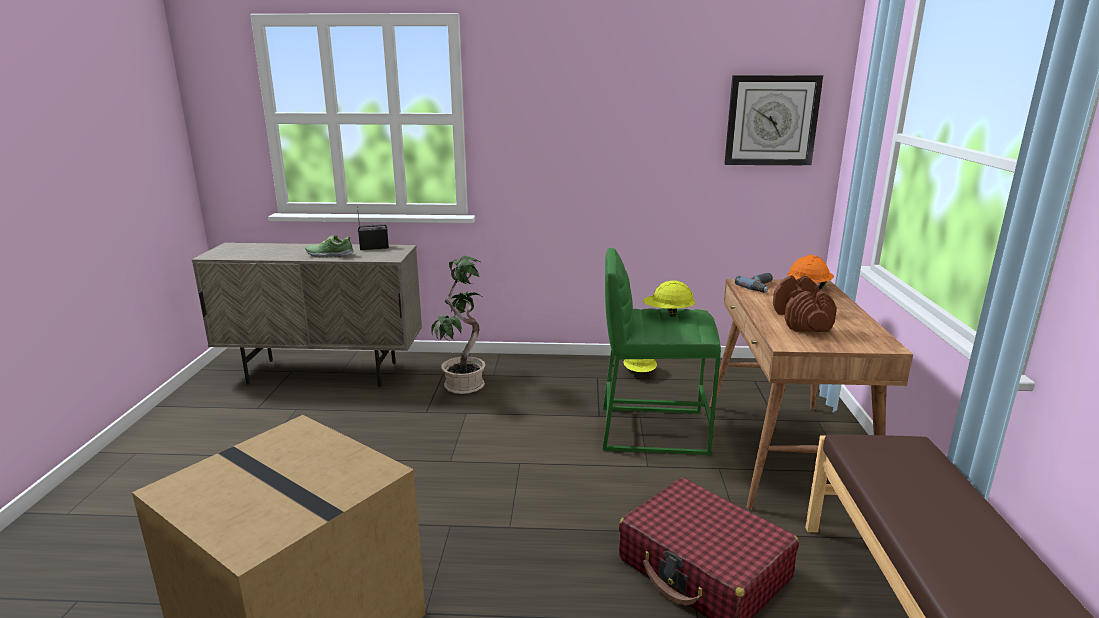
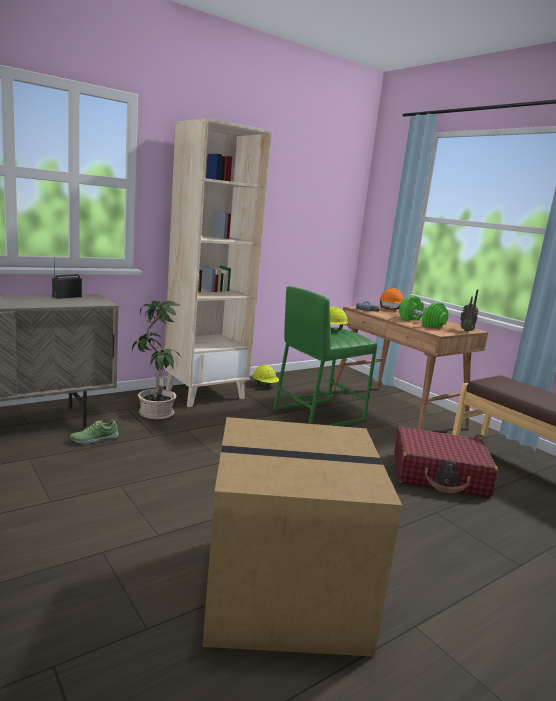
camera: 40 degrees left, 5 degrees down
shoe [305,235,354,258] -> shoe moved to [70,420,119,445]
wall clock [724,75,823,165] -> none
brown dumbbell [773,275,837,332] -> green dumbbell [399,296,448,328]
none -> beige bookcase [164,118,272,407]
none -> radio [460,290,478,332]

